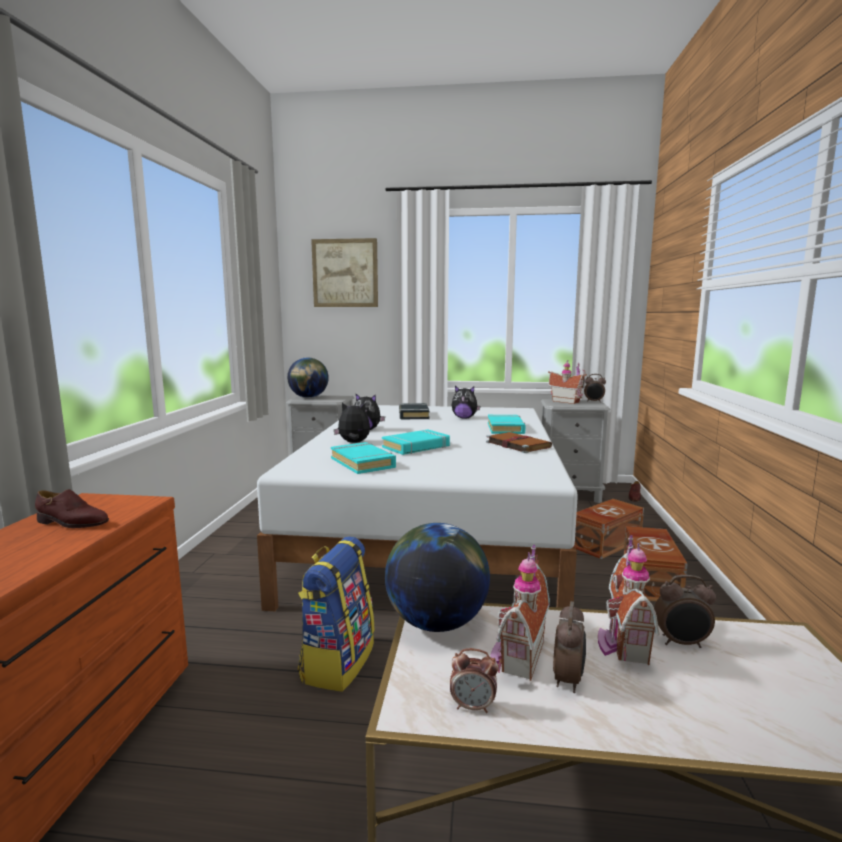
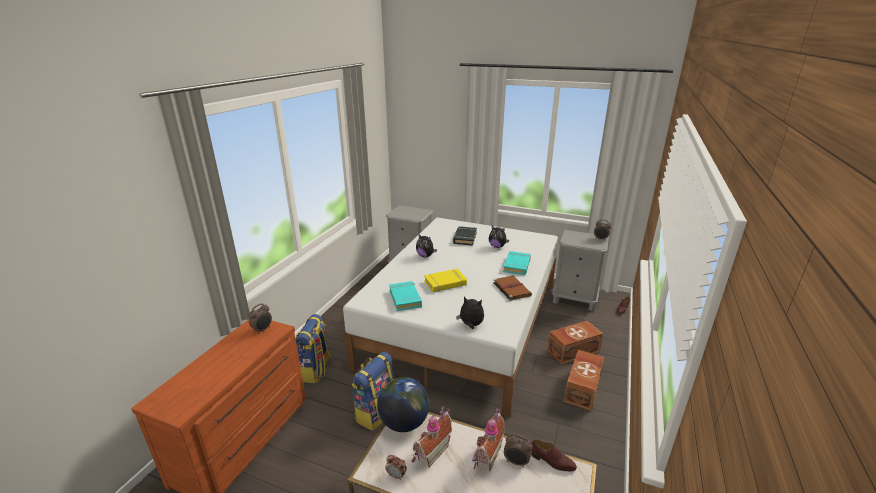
camera: 15 degrees right, 15 degrees up
brown shoe [35,489,109,528] -> brown shoe moved to [531,439,577,471]
globe [287,357,329,398] -> none
picture [311,238,378,307] -> none
plush toy [334,402,370,443] -> plush toy moved to [456,297,484,329]
turquoise book [382,429,450,455] -> yellow book [424,269,467,292]
toy house [548,360,587,404] -> none
alarm clock [553,601,586,693] -> alarm clock moved to [249,303,272,334]
none -> backpack [296,314,333,383]

